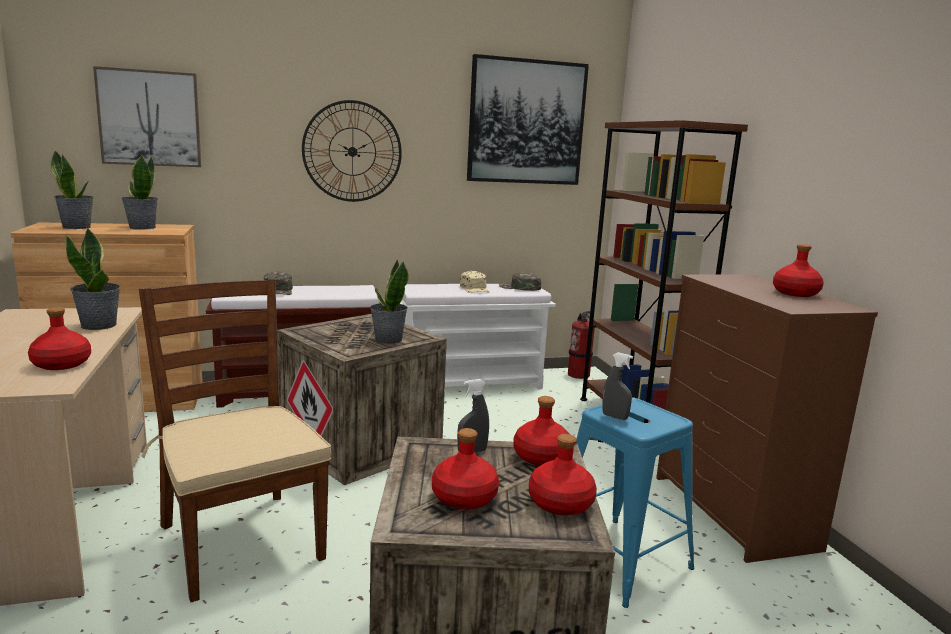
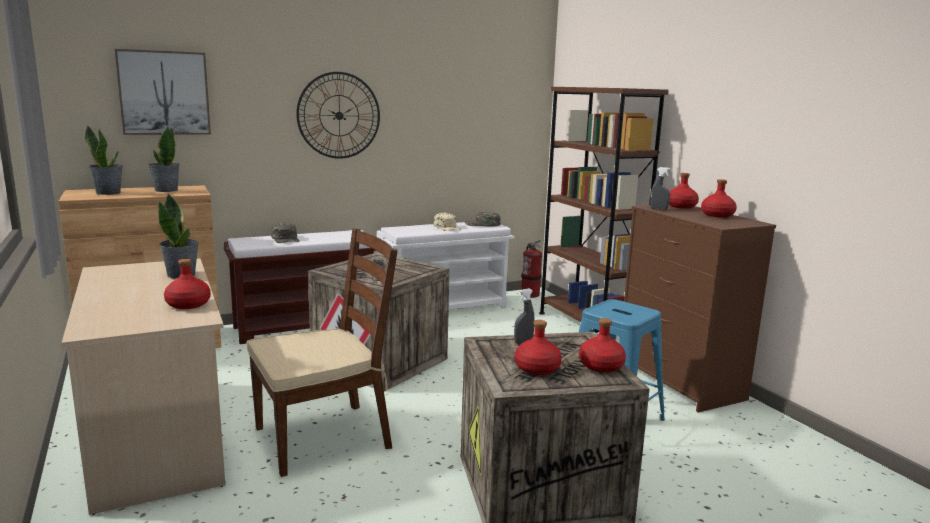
camera: 10 degrees left, 0 degrees up
brown chair [139,279,331,602] -> brown chair turned 105 degrees clockwise [247,228,398,477]
potted plant [370,259,409,344] -> none
picture [467,54,589,185] -> none
red bottle [513,396,569,466] -> red bottle moved to [669,173,699,209]
grey spray bottle [602,352,633,420] -> grey spray bottle moved to [650,167,671,210]

